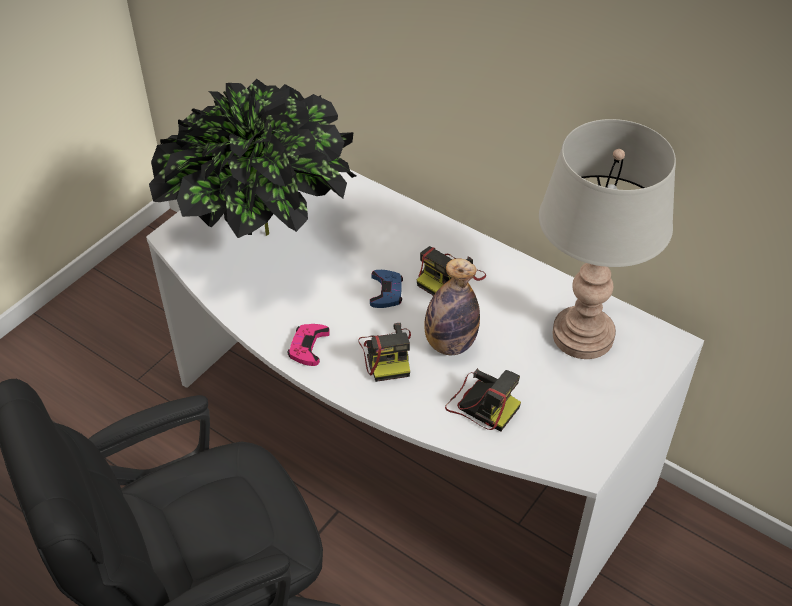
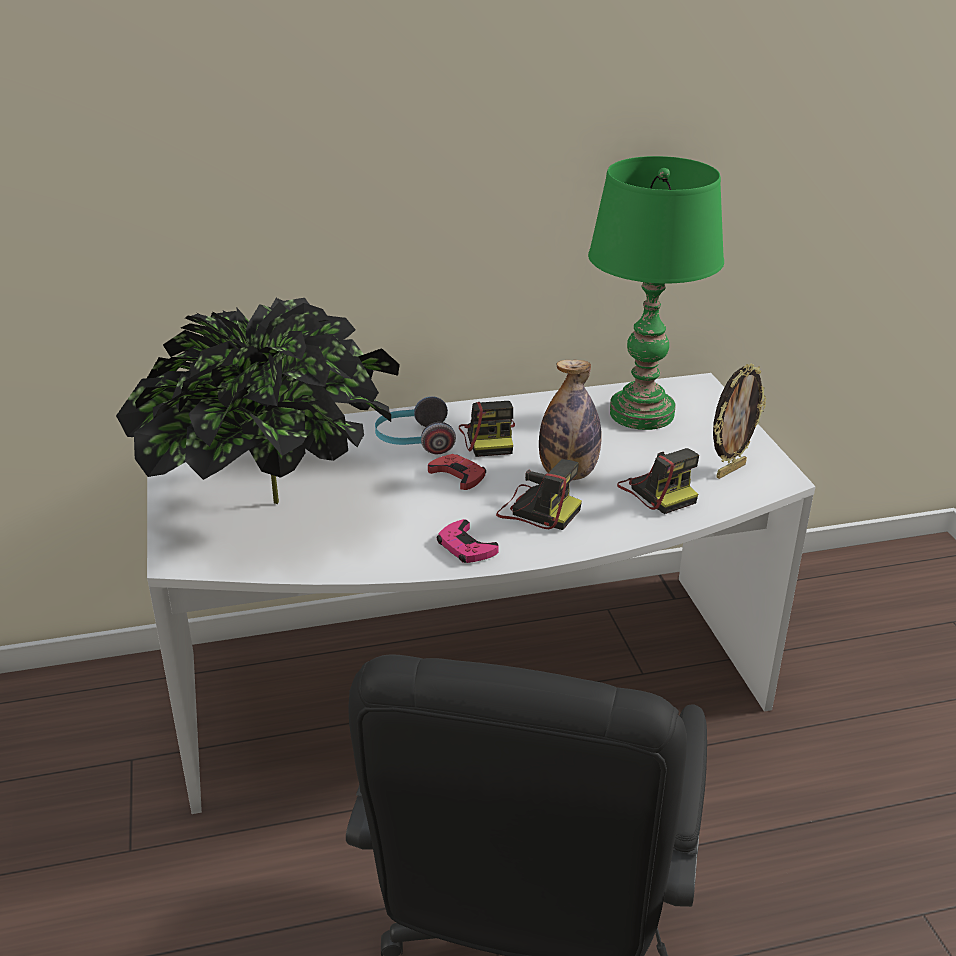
camera: 50 degrees left, 15 degrees down
blue game controller [370,270,403,308] -> red game controller [428,454,486,490]
camera [445,368,521,432] -> camera turned 75 degrees clockwise [617,448,699,514]
grey table lamp [539,119,676,359] -> green table lamp [588,156,724,430]
none -> headphones [375,396,456,454]
none -> picture frame [713,363,766,479]

